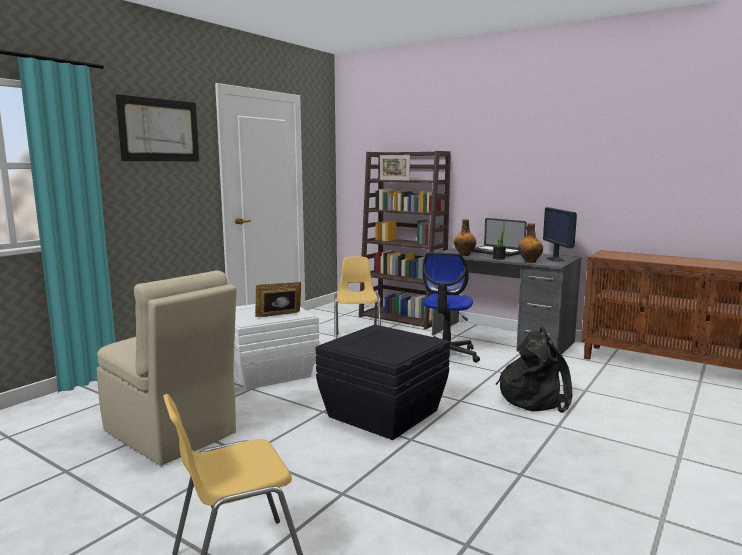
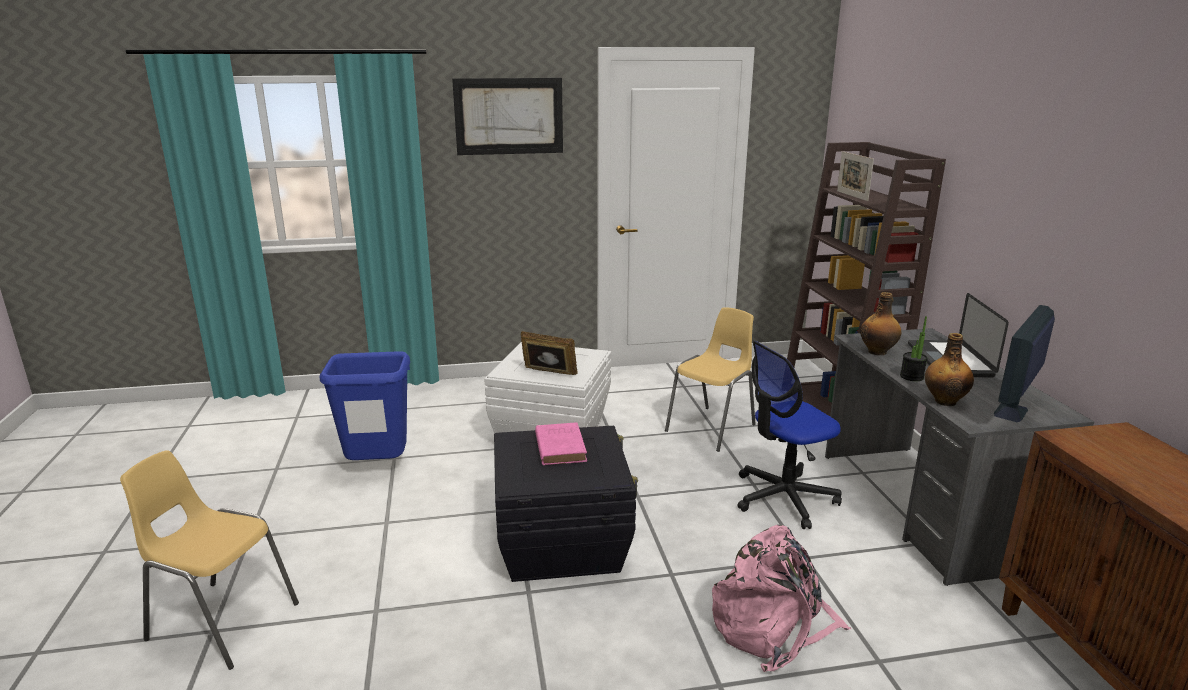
camera: 45 degrees right, 10 degrees up
beige chair [97,270,237,465] -> blue trash can [319,351,410,460]
black backpack [495,326,573,413] -> pink backpack [712,525,851,672]
none -> pink book [535,422,587,465]

